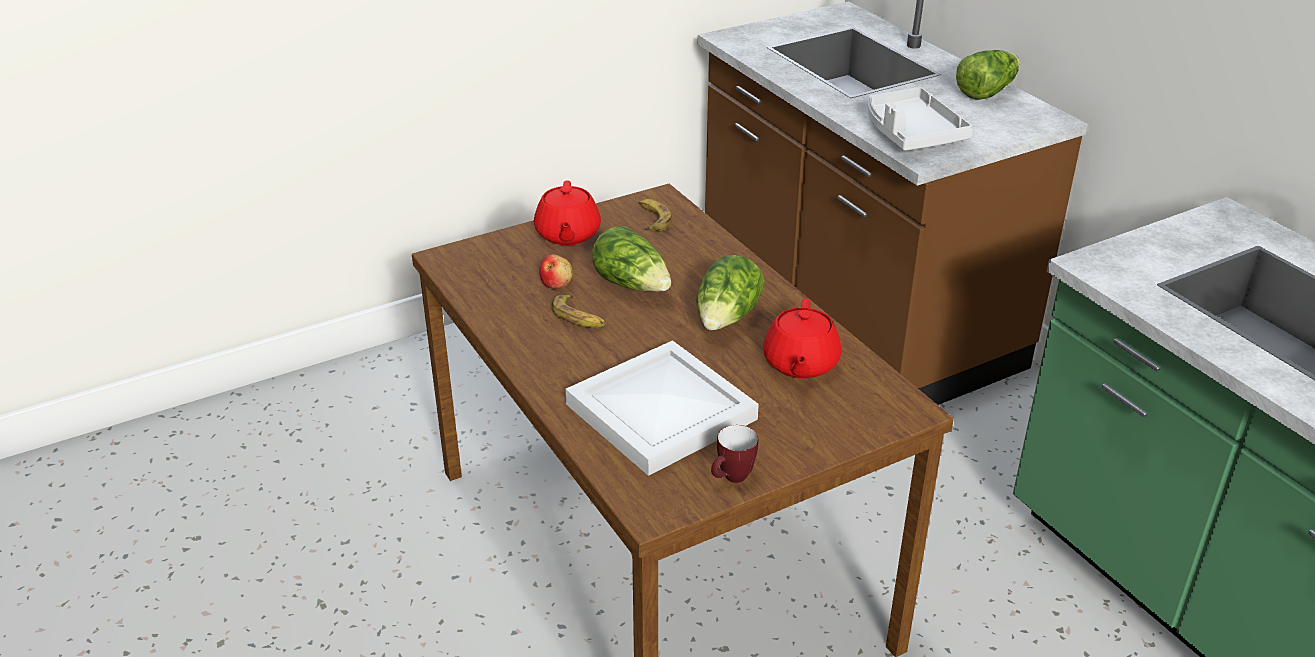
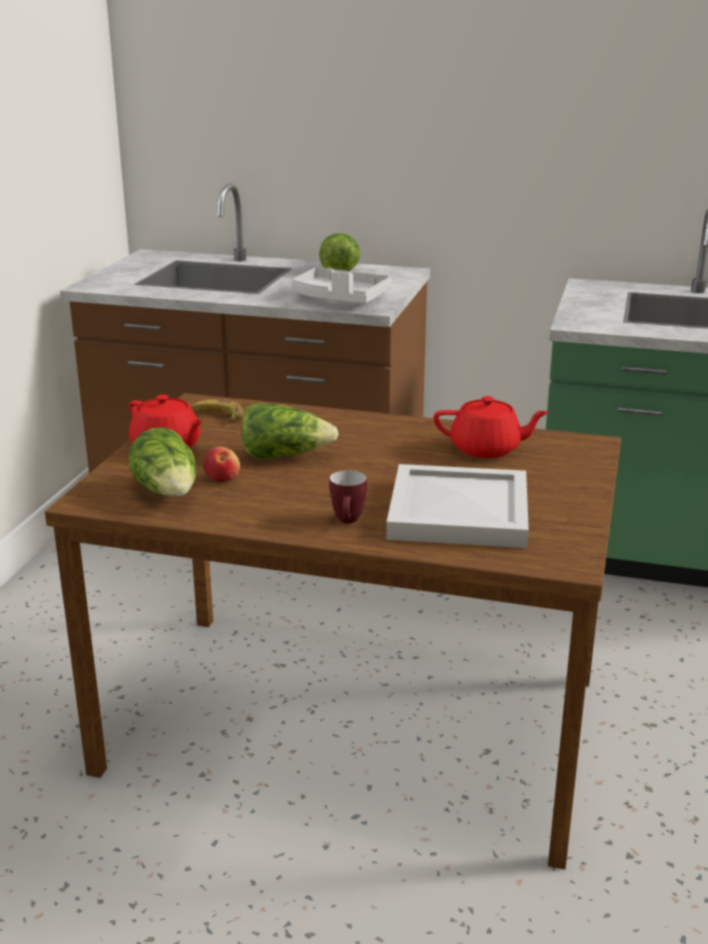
camera: 45 degrees left, 10 degrees down
banana [552,295,606,328] -> none
lettuce [696,255,765,330] -> lettuce moved to [129,427,197,497]
mug [711,425,758,483] -> mug moved to [329,470,367,524]
red teapot [763,299,842,379] -> red teapot turned 45 degrees counterclockwise [433,396,549,458]

